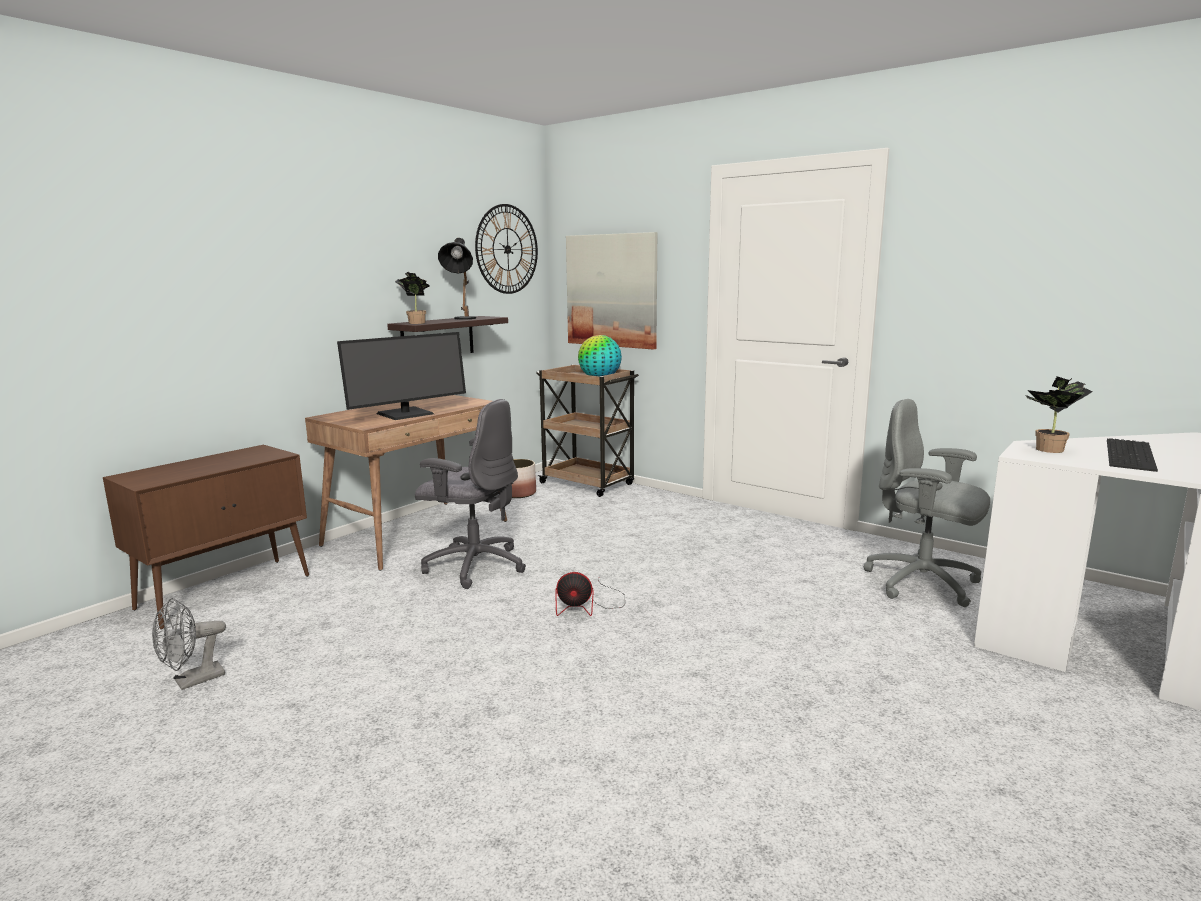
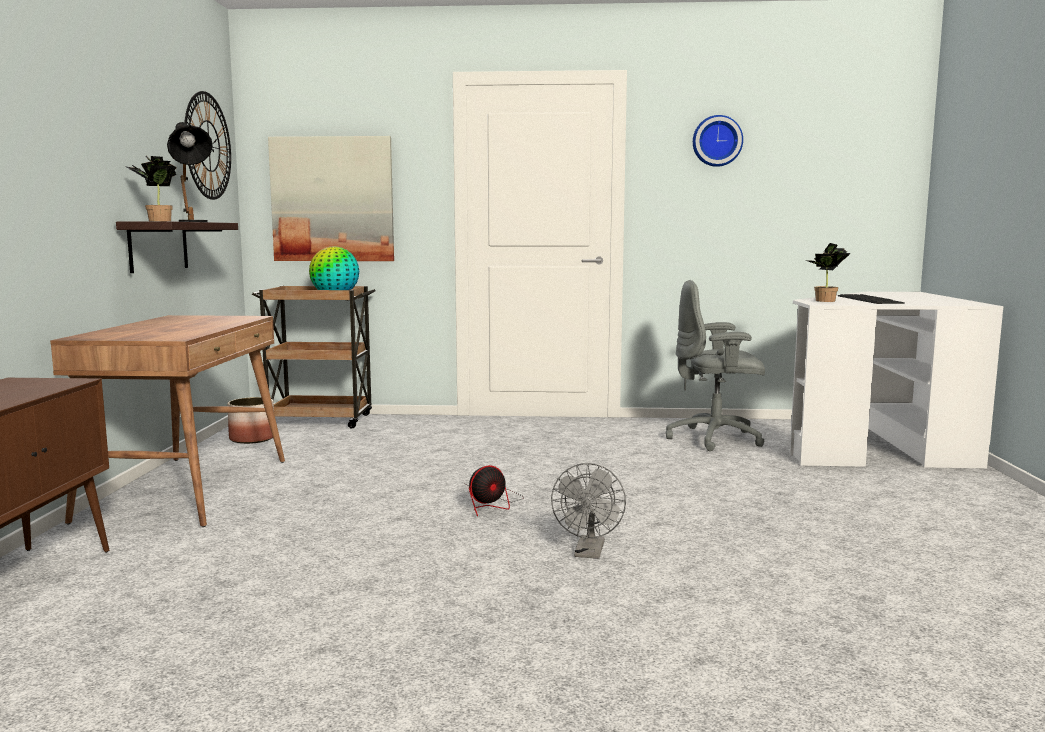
camera: 35 degrees left, 5 degrees down
grey fan [152,598,226,690] -> grey fan moved to [551,463,626,559]
monitor [337,332,466,420] -> none
grey office chair [415,399,526,589] -> none
none -> wall clock [693,115,743,167]

